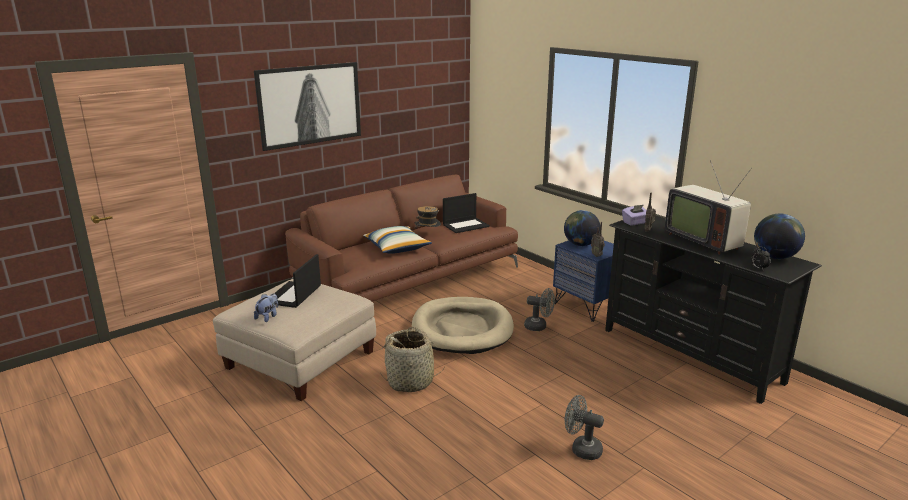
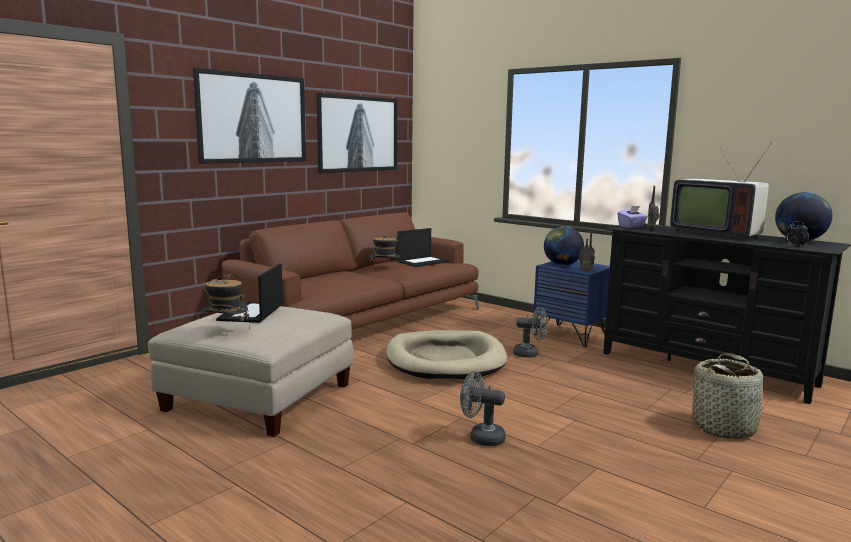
camera: 10 degrees left, 10 degrees down
plush toy [254,293,278,322] -> hat [202,274,250,331]
pillow [363,226,432,254] -> none
basket [381,327,445,392] -> basket moved to [690,353,769,439]
grey fan [564,395,604,460] -> grey fan moved to [460,371,506,446]
none -> picture [316,93,397,173]

